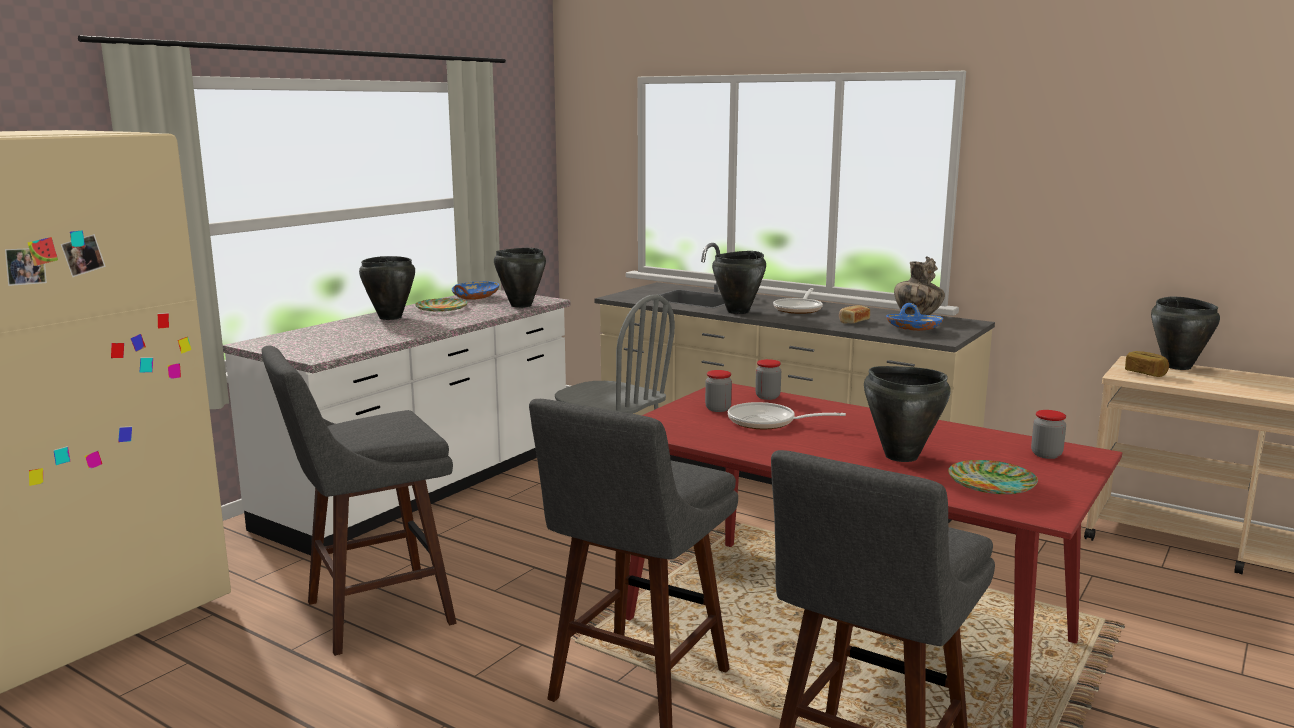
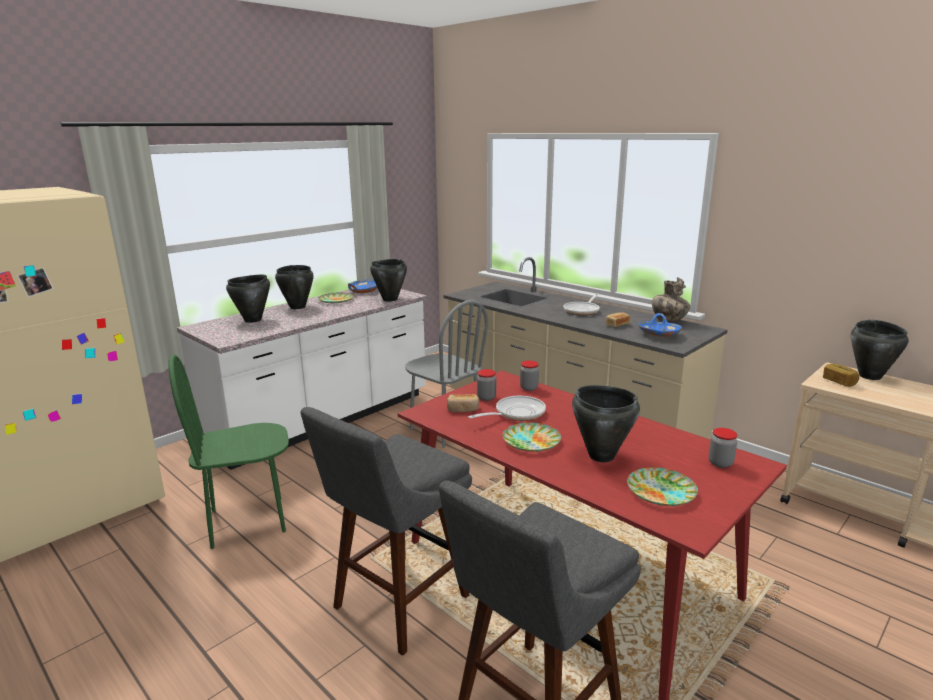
camera: 10 degrees right, 5 degrees up
grey stool [261,345,457,656] -> green chair [168,355,289,549]
black cooking pot [712,251,766,314] -> black cooking pot moved to [226,275,270,323]
frying pan [728,402,846,429] -> frying pan turned 120 degrees clockwise [468,396,546,421]
none -> bread [447,394,479,412]
none -> plate [503,422,561,452]

